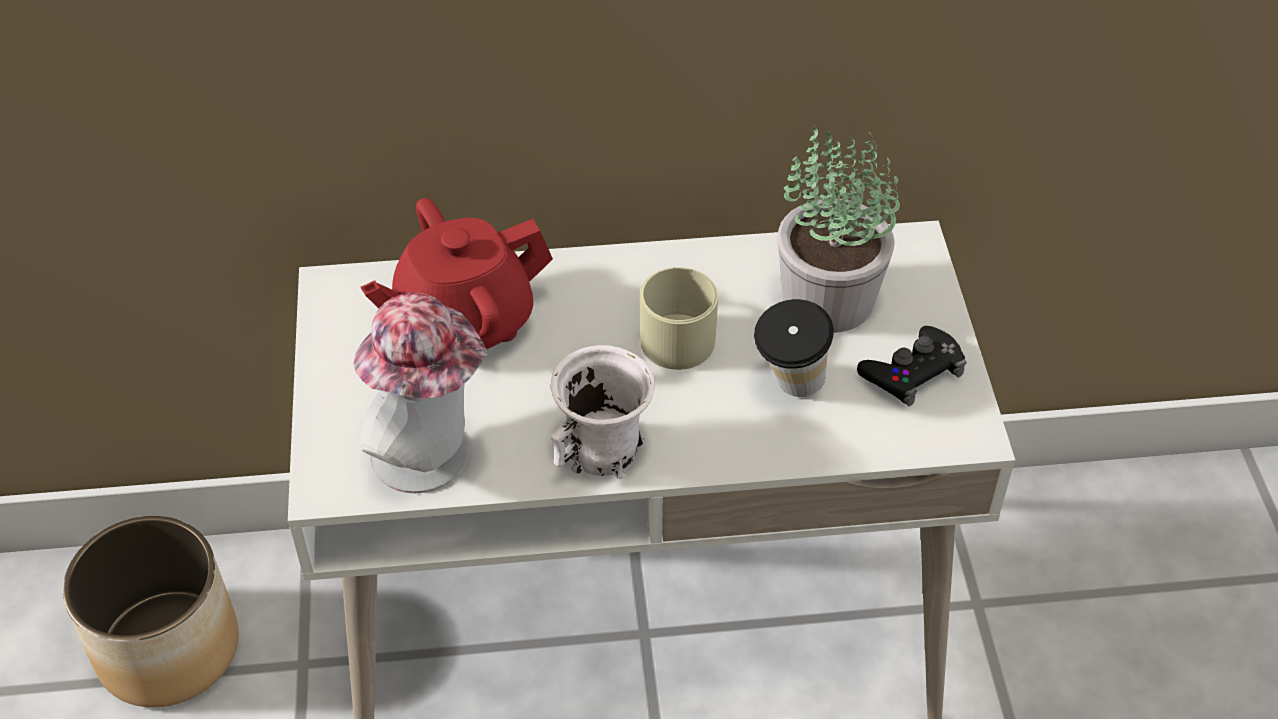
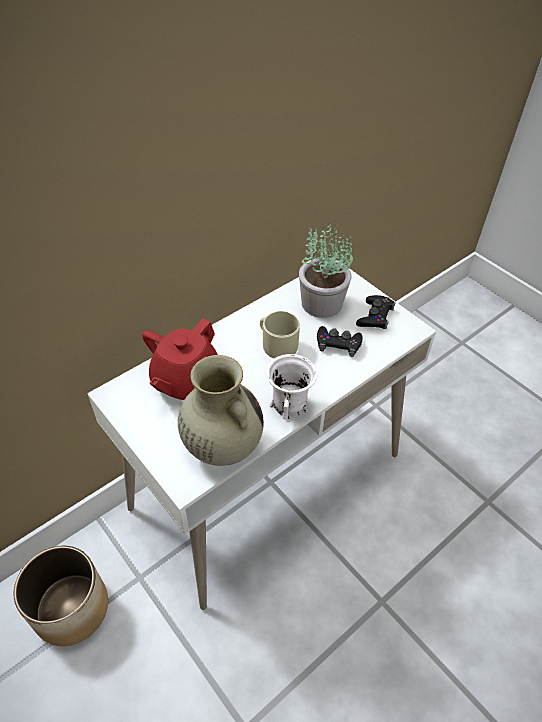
camera: 35 degrees left, 0 degrees up
hat [353,293,487,493] -> beige vase [178,355,264,466]
cup [754,299,834,397] -> black game controller [317,326,363,357]

